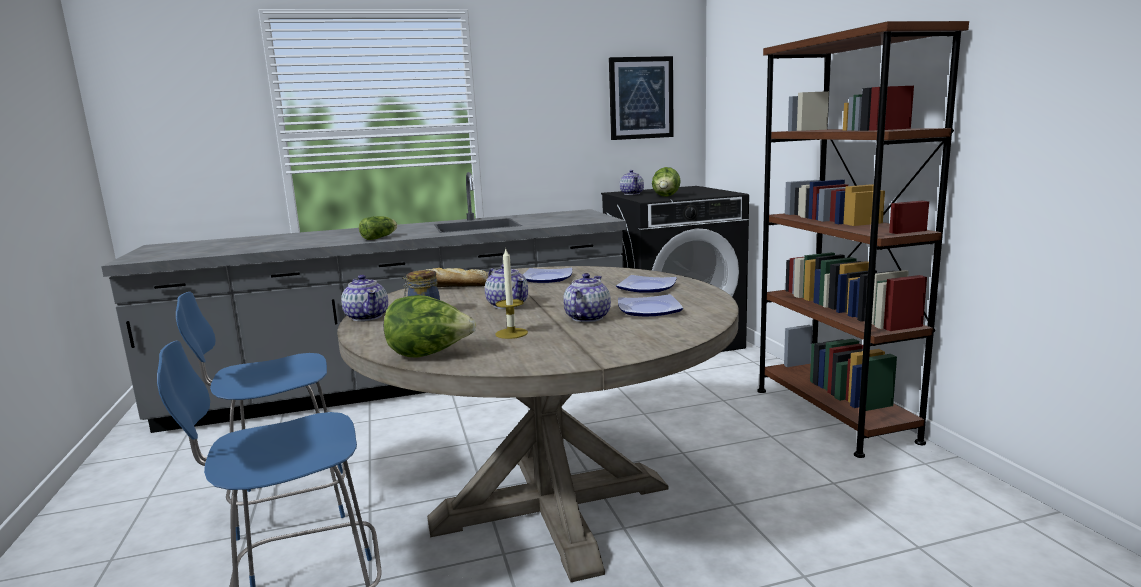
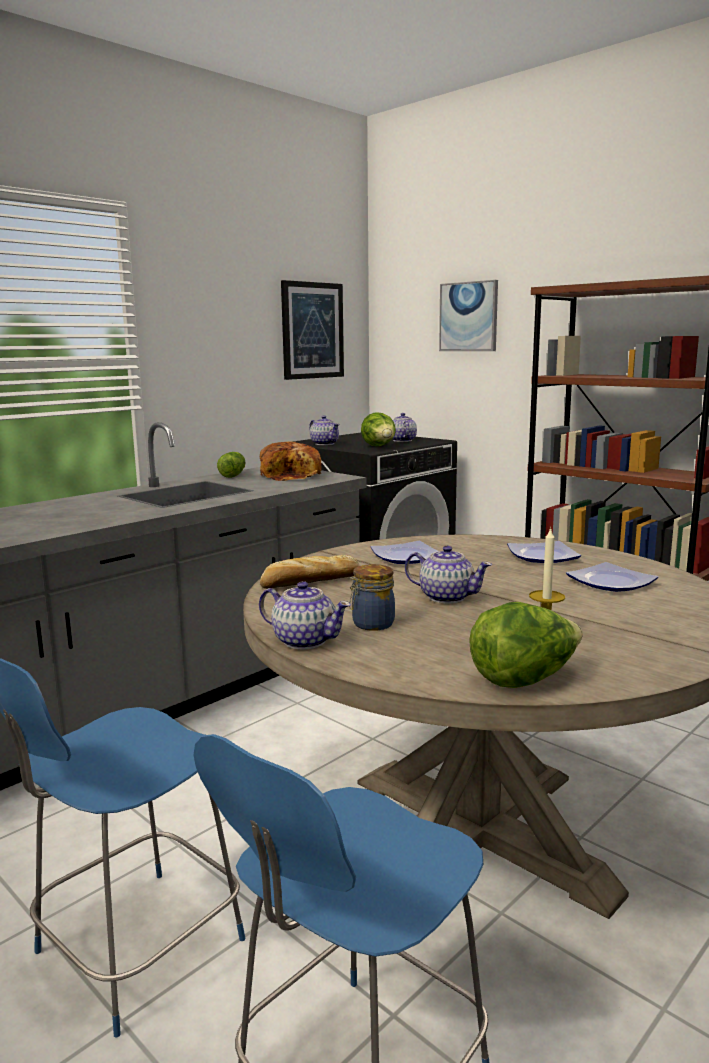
camera: 30 degrees left, 0 degrees up
lettuce [359,216,397,240] -> lettuce moved to [217,452,245,478]
teapot [563,273,611,322] -> teapot moved to [392,413,417,442]
none -> bread [260,442,321,481]
none -> picture [439,280,498,351]

